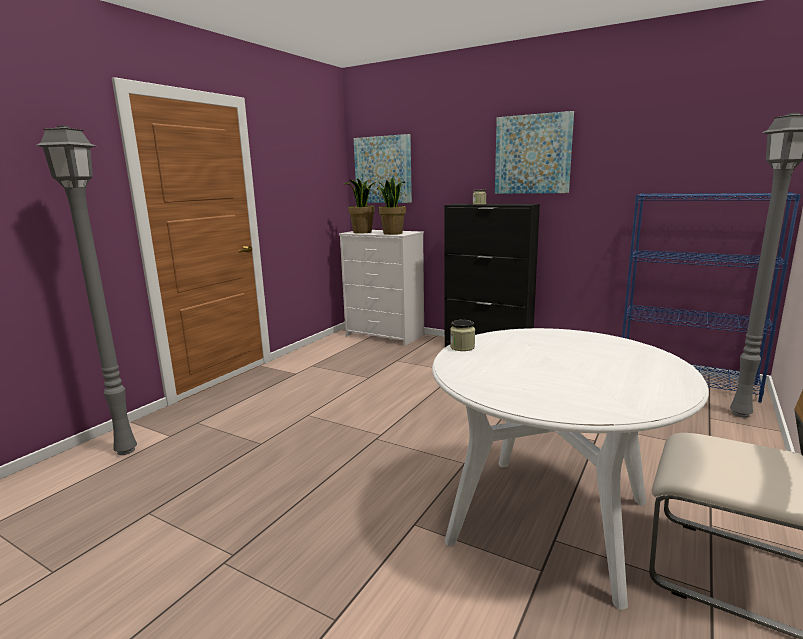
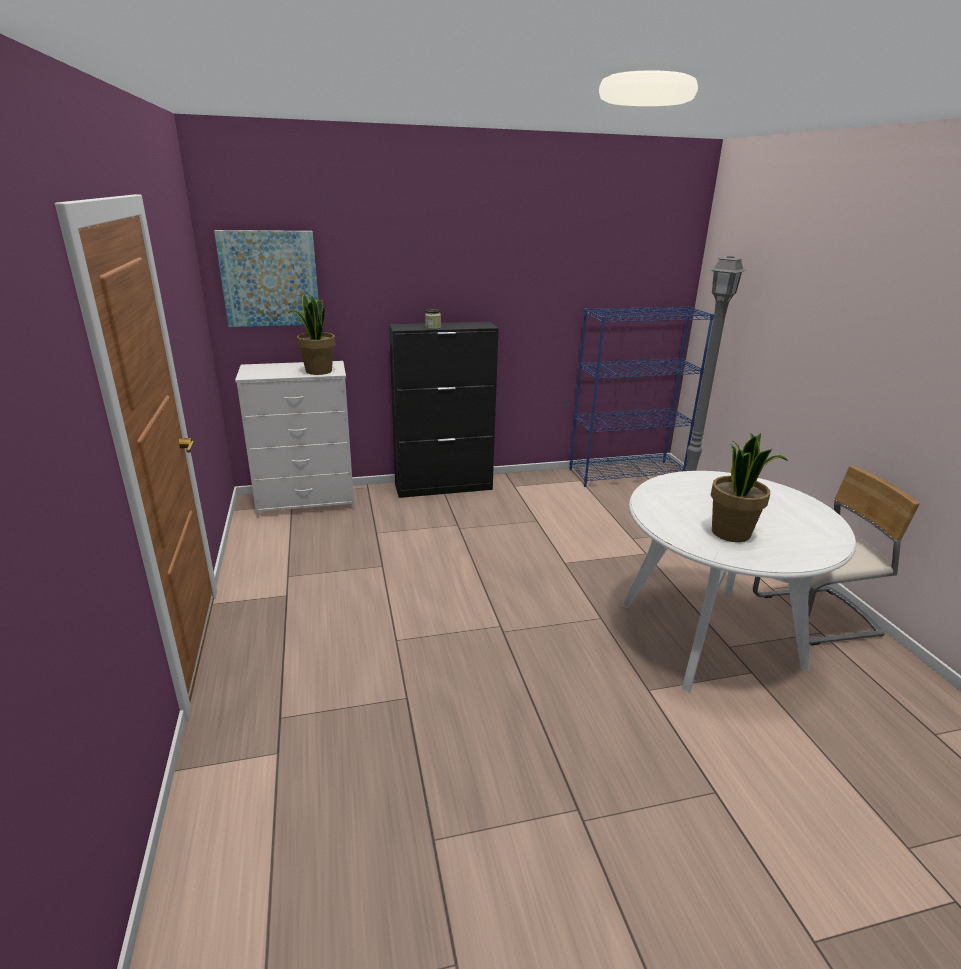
camera: 45 degrees left, 10 degrees up
grey floor lamp [36,126,137,455] -> none
potted plant [344,178,376,234] -> potted plant moved to [711,433,788,542]
jar [450,320,475,351] -> none
picture [495,111,574,194] -> none

